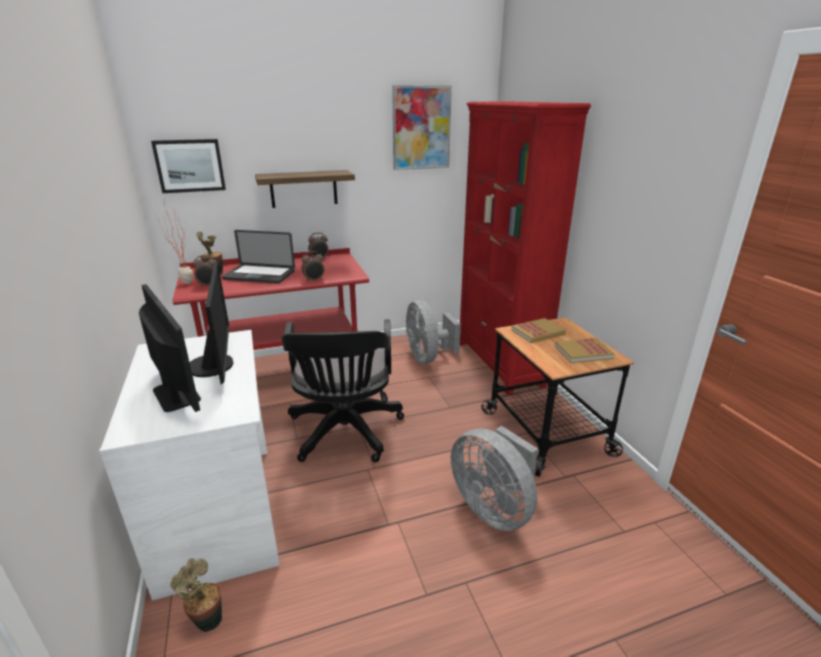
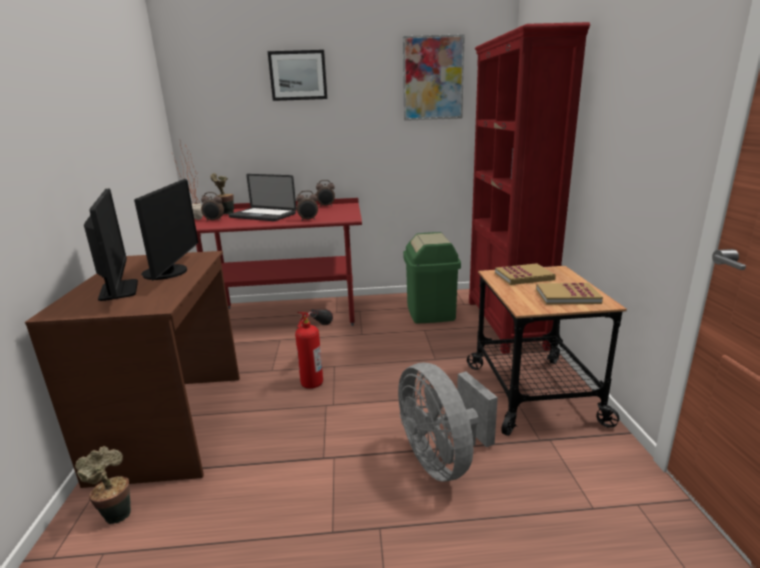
camera: 15 degrees right, 5 degrees down
white desk [99,330,280,601] -> brown desk [25,251,240,488]
picture [151,139,226,193] -> picture moved to [268,50,327,101]
shelf [255,170,355,208] -> none
black office chair [282,319,404,462] -> fire extinguisher [295,309,333,389]
grey fan [406,300,461,364] -> green trash can [403,232,461,323]

